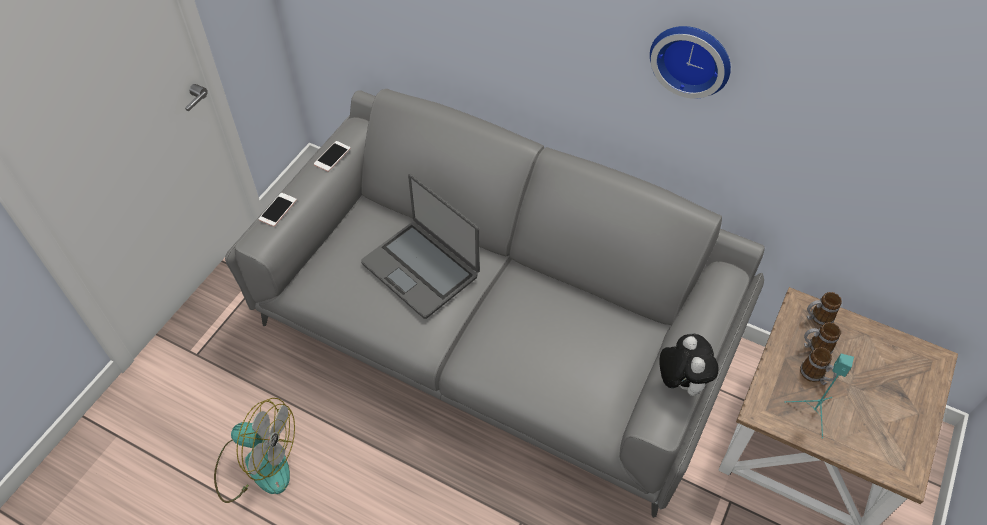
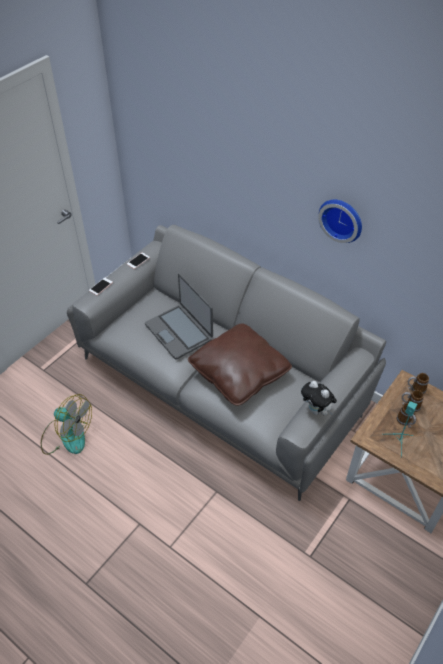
camera: 10 degrees right, 5 degrees down
plush toy [659,334,719,396] -> plush toy turned 135 degrees clockwise [301,381,337,415]
none -> brown pillow [188,324,292,406]

